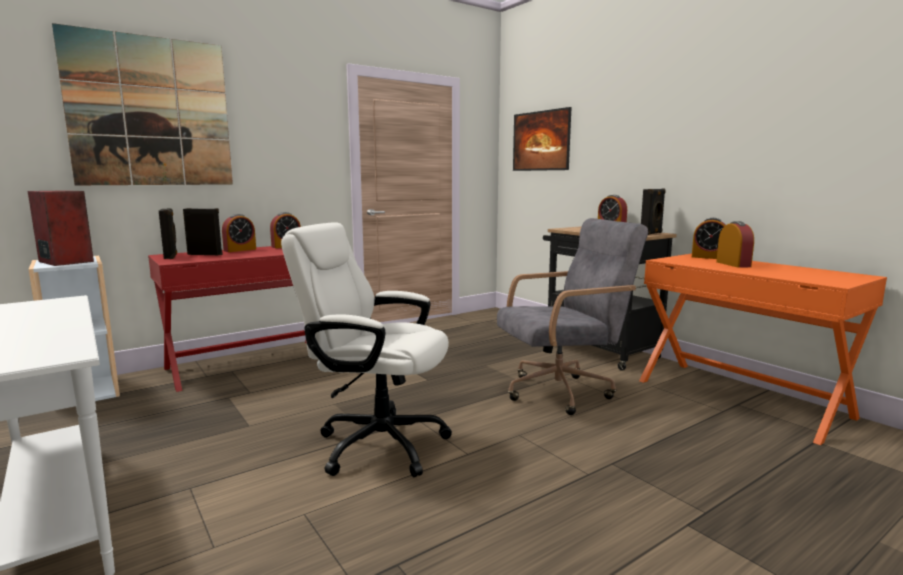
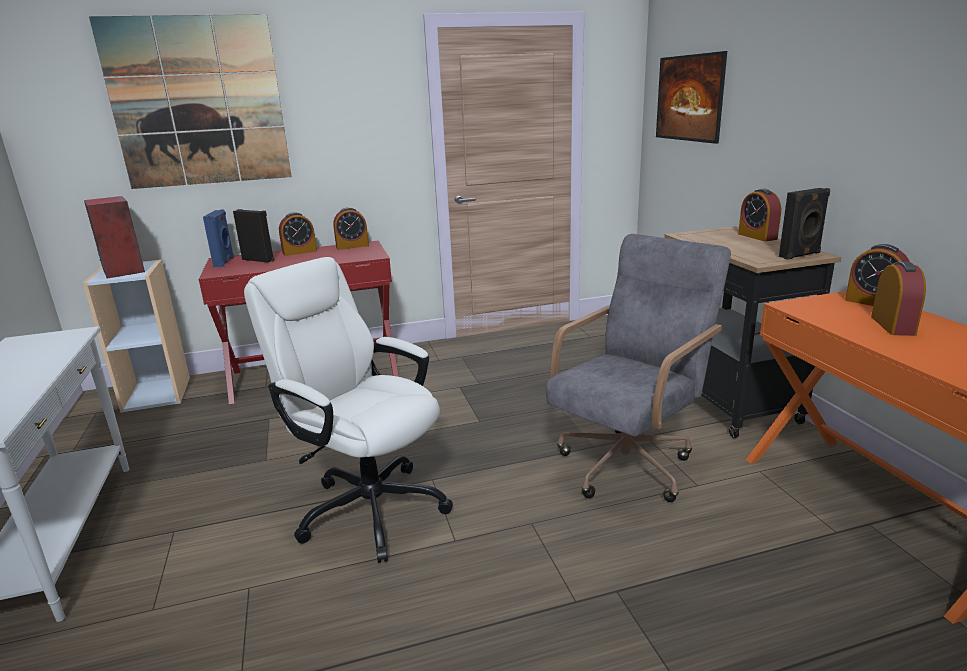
camera: 20 degrees right, 10 degrees up
black speaker [159,208,177,259] -> blue speaker [203,209,234,267]
grey office chair [497,218,648,415] -> grey office chair turned 45 degrees counterclockwise [546,234,731,502]

